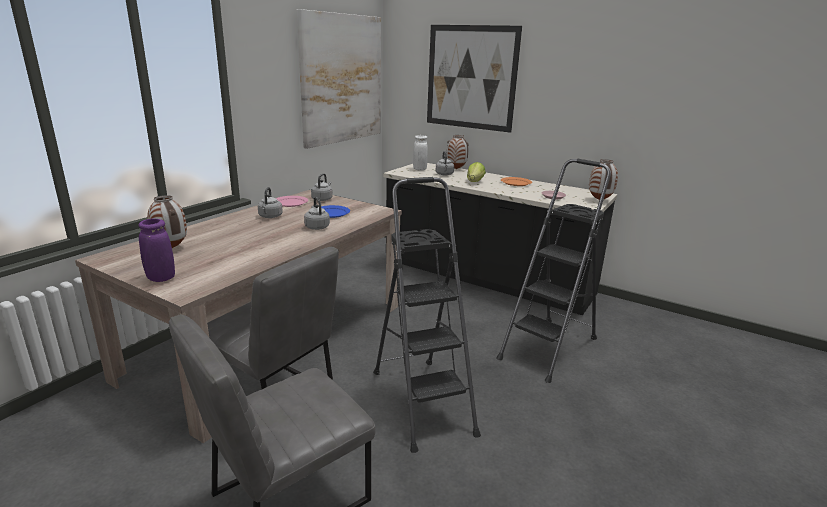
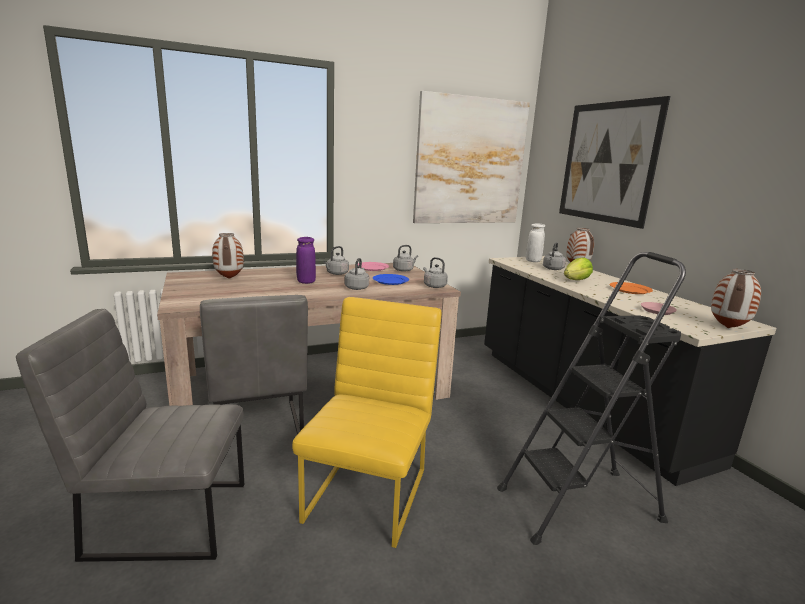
camera: 35 degrees right, 5 degrees down
purple vase [138,219,175,282] -> purple vase moved to [296,237,316,284]
step ladder [373,177,481,453] -> yellow chair [292,297,441,548]
none -> grey kettle [423,257,448,288]

